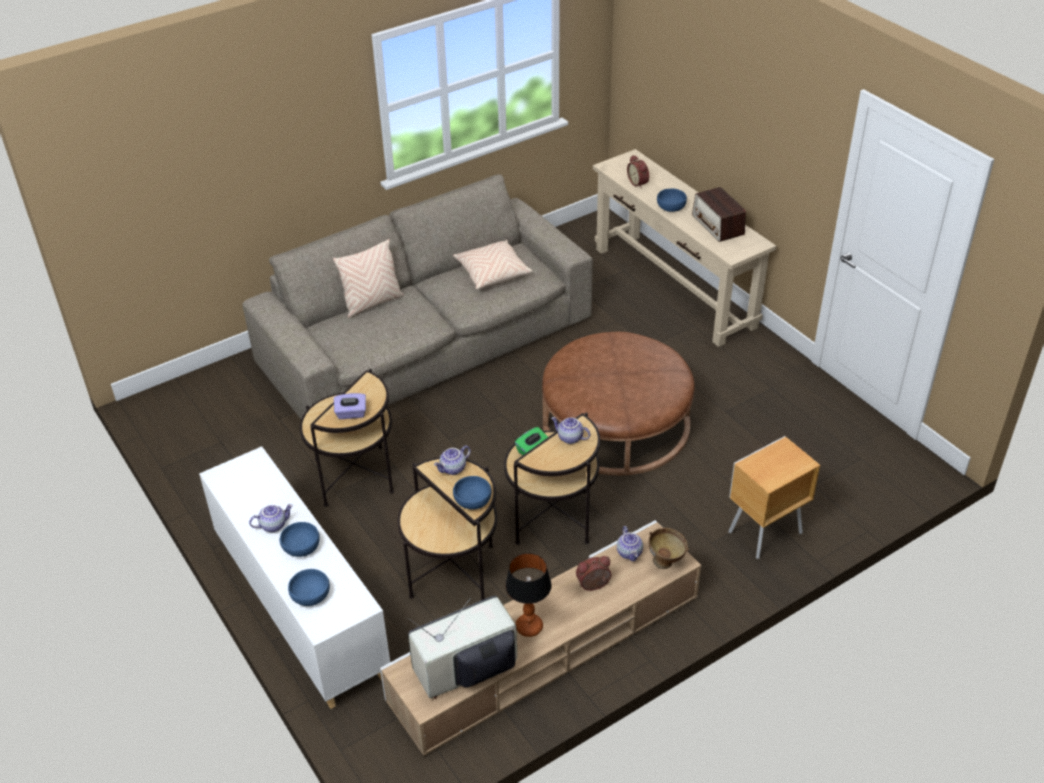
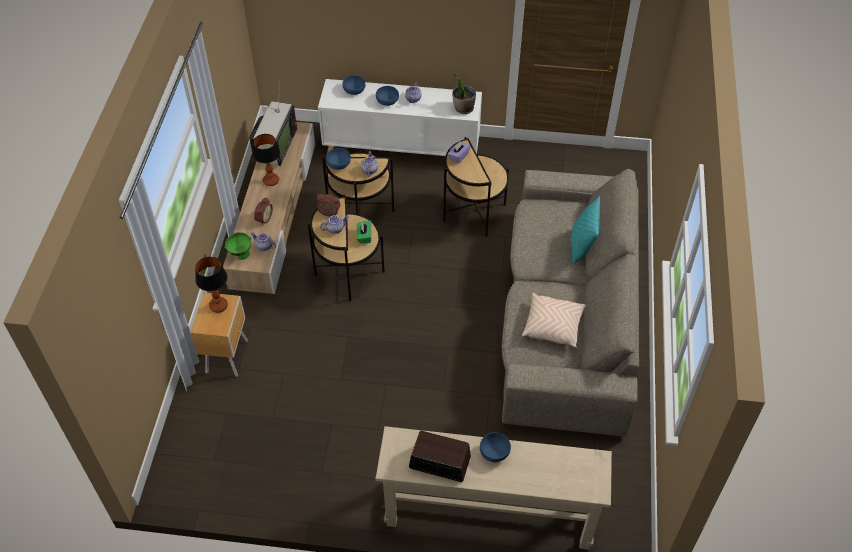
camera: 130 degrees right, 10 degrees up
beige pillow [333,239,404,318] -> turquoise pillow [570,196,600,265]
brown ottoman [542,332,695,475] -> none
alarm clock [627,155,649,189] -> alarm clock moved to [317,194,340,217]
brown bowl [649,528,689,569] -> green bowl [224,232,251,260]
none -> table lamp [195,257,228,313]
none -> potted plant [452,73,476,114]

